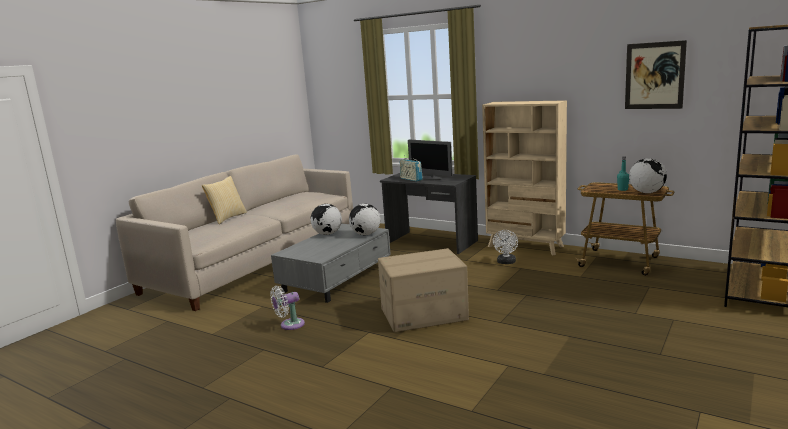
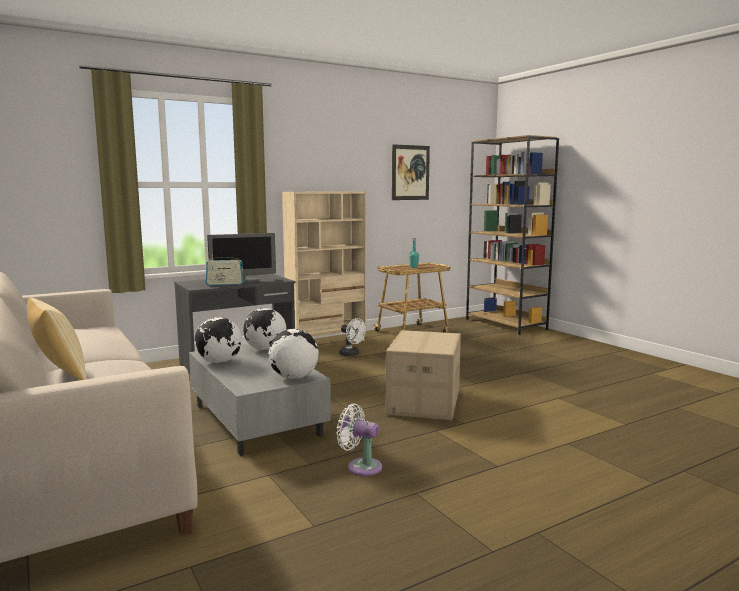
camera: 65 degrees left, 5 degrees down
white fan [270,286,305,330] -> white fan turned 120 degrees clockwise [336,404,382,476]
globe [629,158,667,193] -> globe moved to [268,329,319,379]

